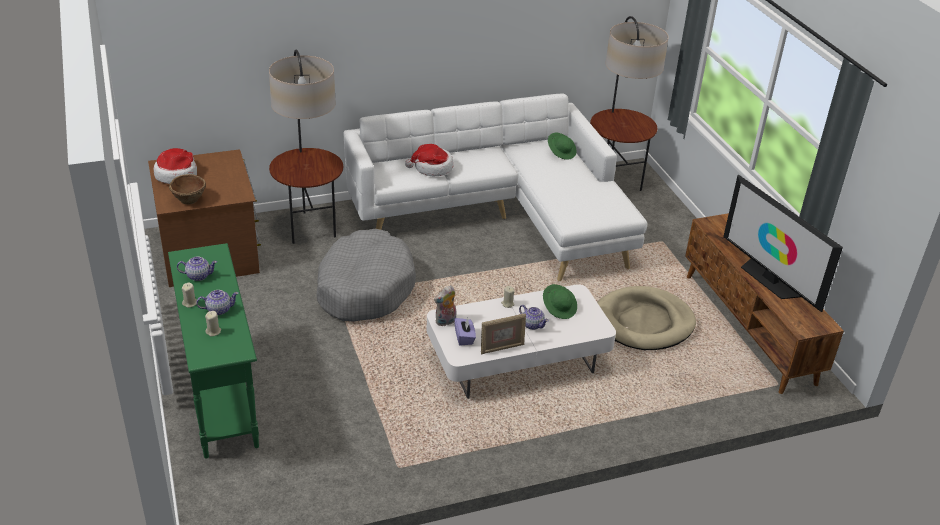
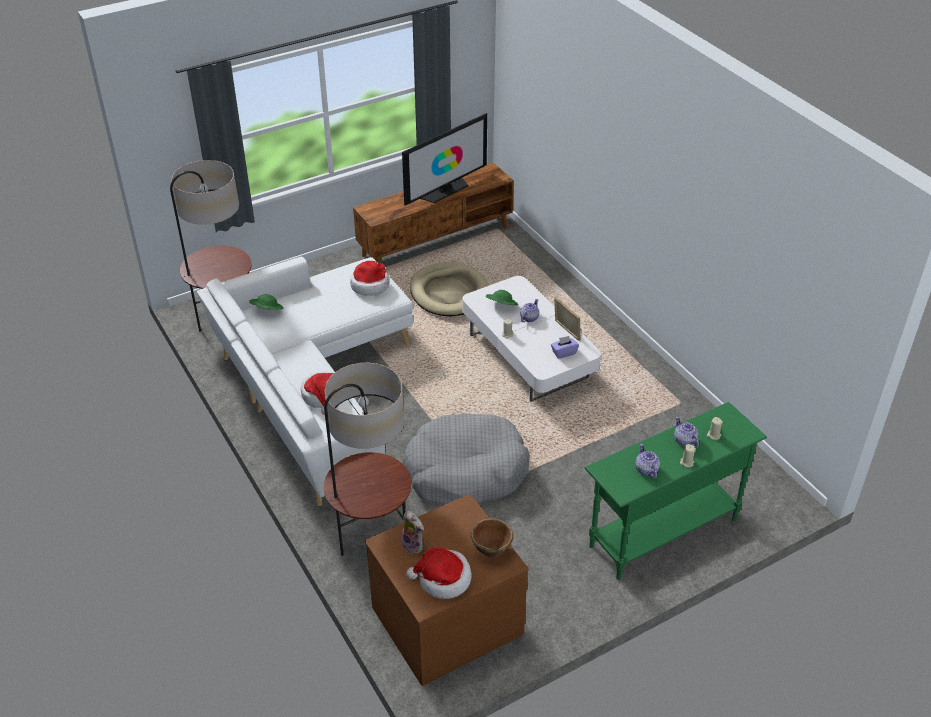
camera: 100 degrees left, 5 degrees up
plush toy [434,285,456,326] -> plush toy moved to [401,511,424,554]
none -> hat [350,261,389,296]

